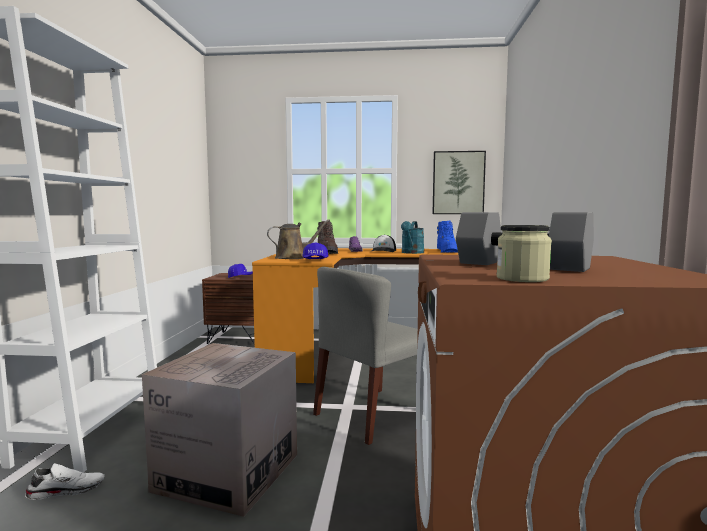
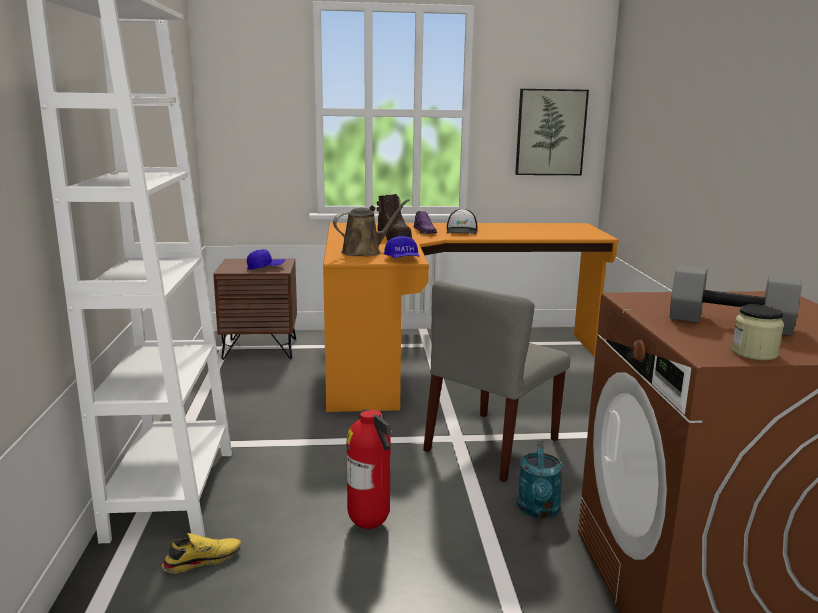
camera: 10 degrees left, 10 degrees up
white shoe [25,463,105,500] -> yellow shoe [162,533,241,573]
cardboard box [142,343,297,517] -> fire extinguisher [347,409,392,529]
turquoise watering can [401,221,424,254] -> turquoise watering can moved to [517,440,563,518]
blue boot [437,221,458,253] -> none

